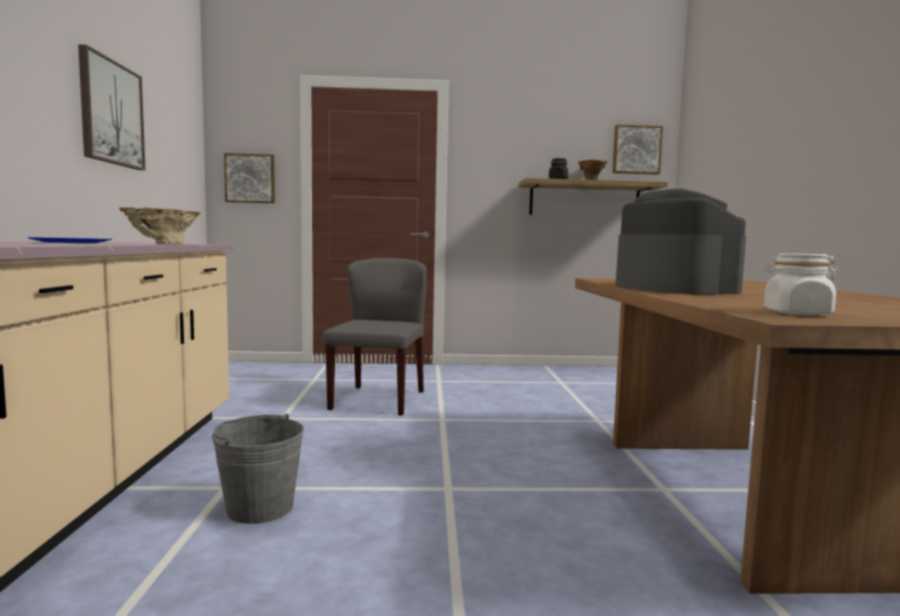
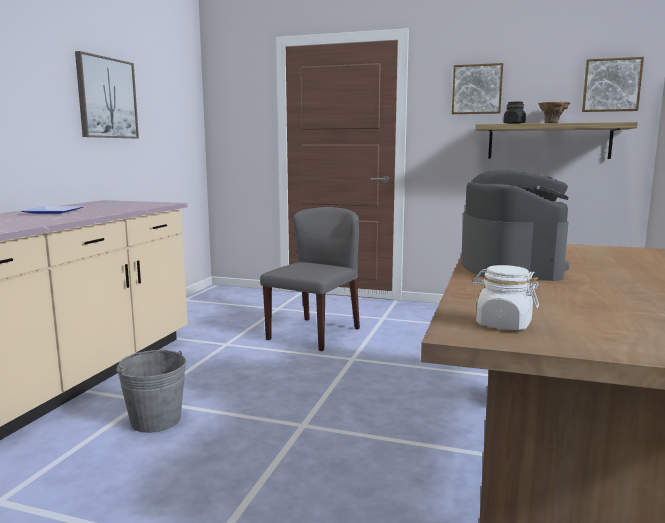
camera: 20 degrees right, 5 degrees up
beige vase [119,207,200,244] -> none
picture [224,153,275,203] -> picture moved to [452,63,503,114]

